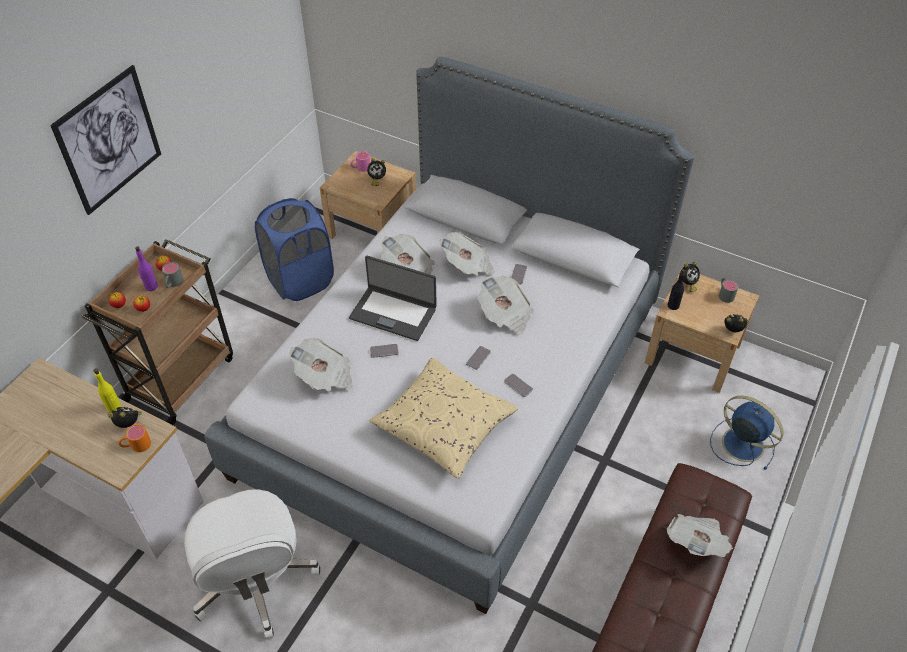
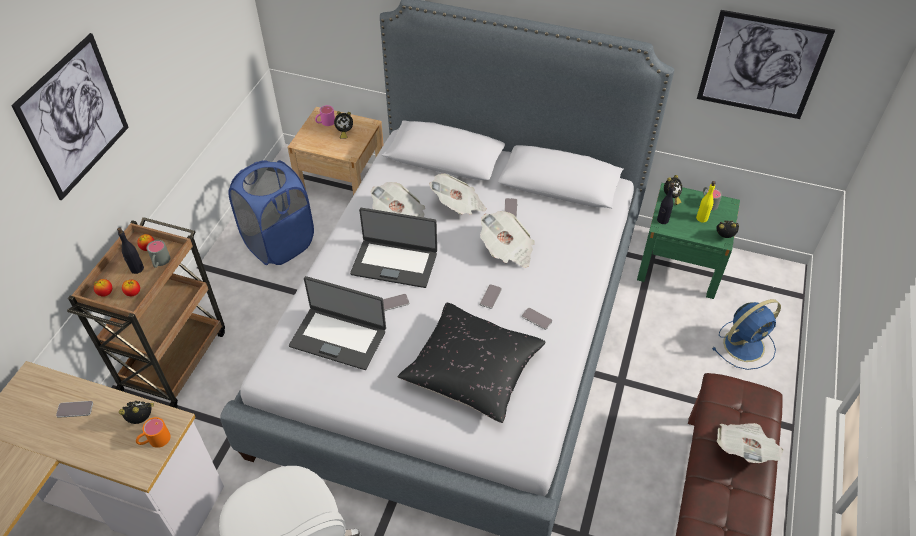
camera: 10 degrees left, 0 degrees up
yellow bottle [94,368,121,412] -> yellow bottle moved to [696,181,716,223]
purple bottle [135,246,158,291] -> black bottle [117,228,144,274]
newspaper [289,338,353,391] -> laptop [289,276,386,370]
beige pillow [370,358,518,479] -> black pillow [397,303,546,423]
beige nightstand [644,268,759,393] -> green nightstand [637,183,740,299]
blue fan [710,396,784,470] -> blue fan turned 120 degrees clockwise [713,299,781,370]
none -> phone [56,401,93,418]
none -> picture [697,10,835,119]

